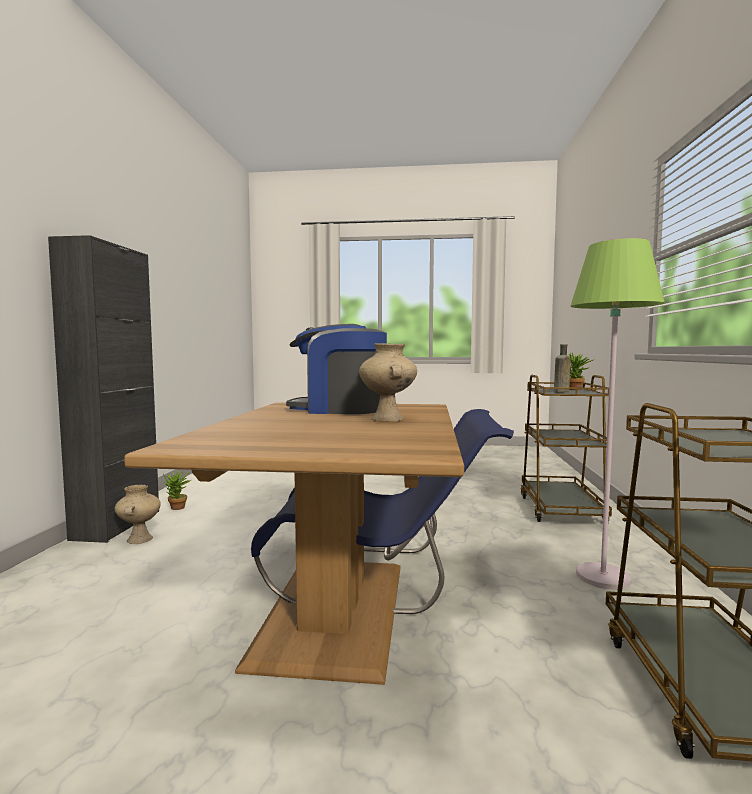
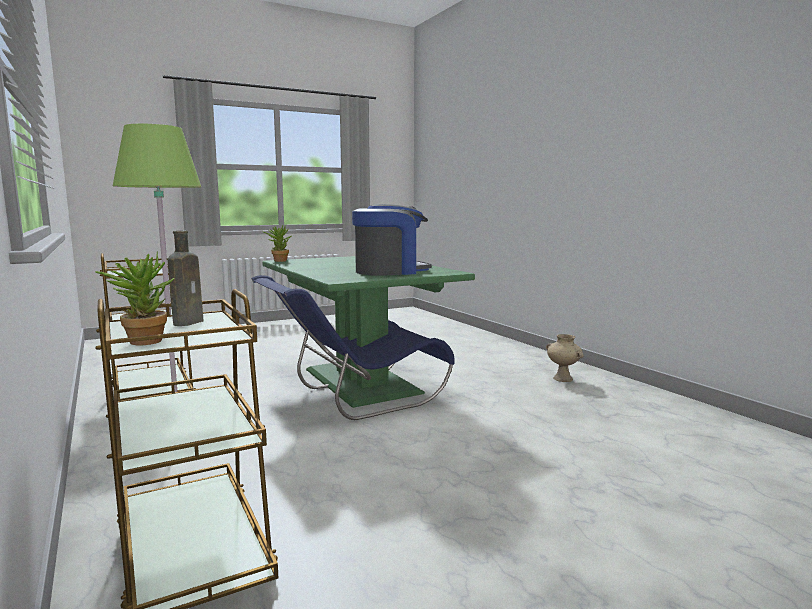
camera: 145 degrees right, 5 degrees up
black cabinet [48,235,159,543] -> none
brown dining table [124,402,464,685] -> green dining table [262,256,475,408]
potted plant [163,470,191,510] -> potted plant moved to [263,225,292,262]
beige vase [359,343,417,422] -> none

